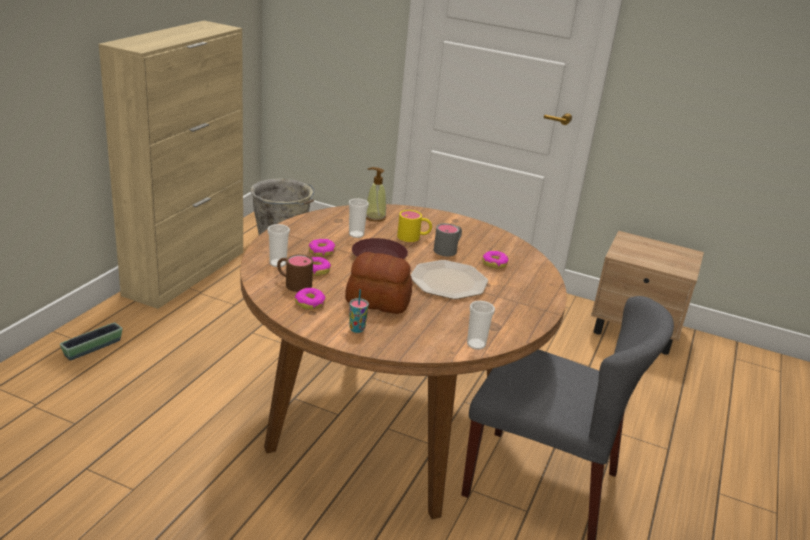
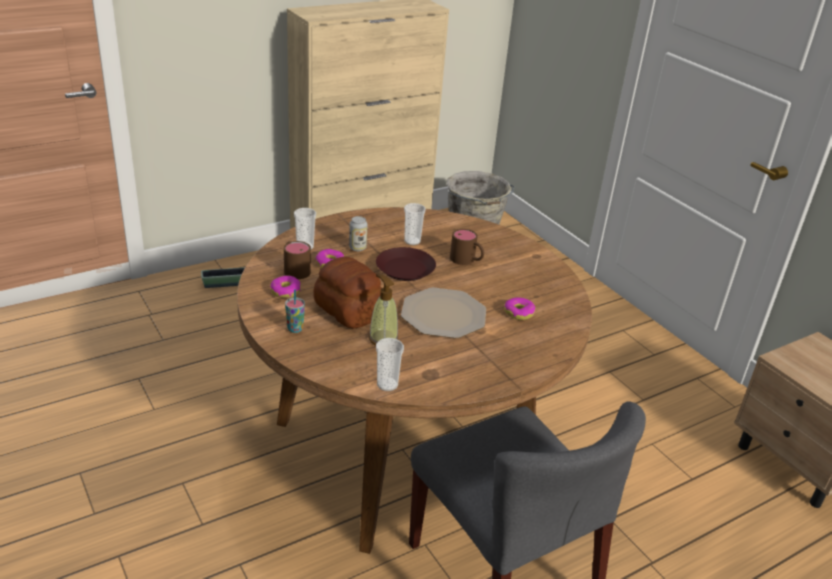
camera: 35 degrees right, 5 degrees up
donut [309,239,335,257] -> can [349,216,368,251]
soap dispenser [366,167,386,222] -> soap dispenser moved to [369,274,398,345]
yellow mug [397,210,432,242] -> brown mug [450,229,484,265]
grey mug [434,223,462,256] -> none

